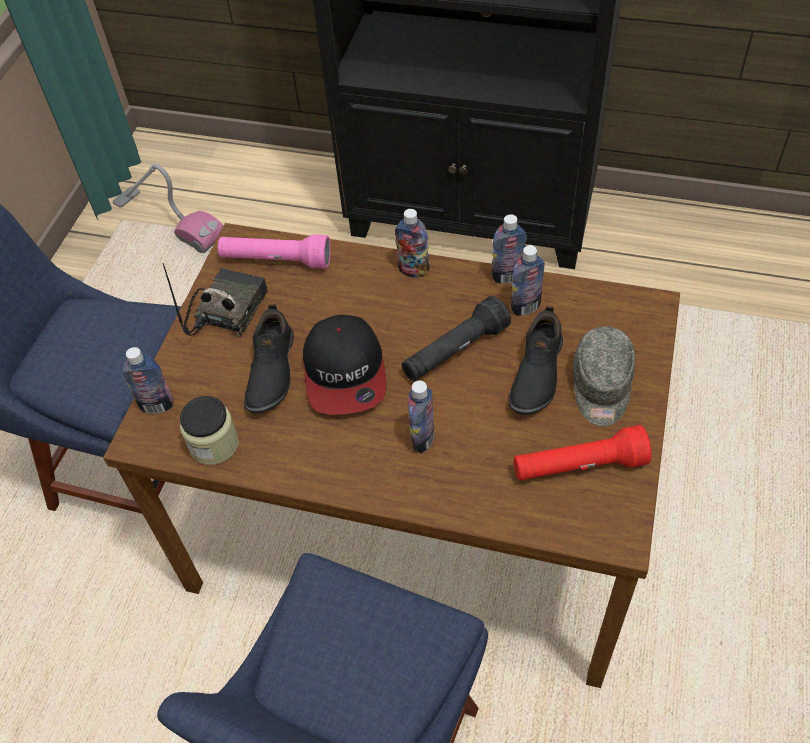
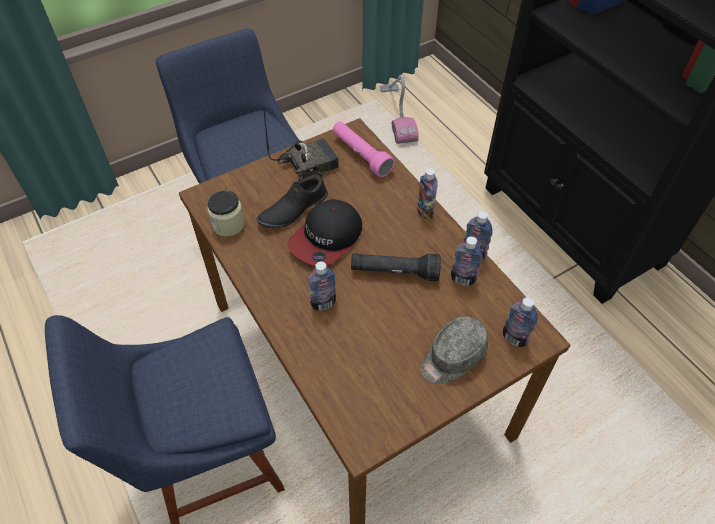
camera: 40 degrees right, 0 degrees up
bottle [122,347,174,414] -> bottle moved to [503,297,538,347]
black shoe [508,306,563,415] -> none
red flashlight [514,425,652,480] -> none

